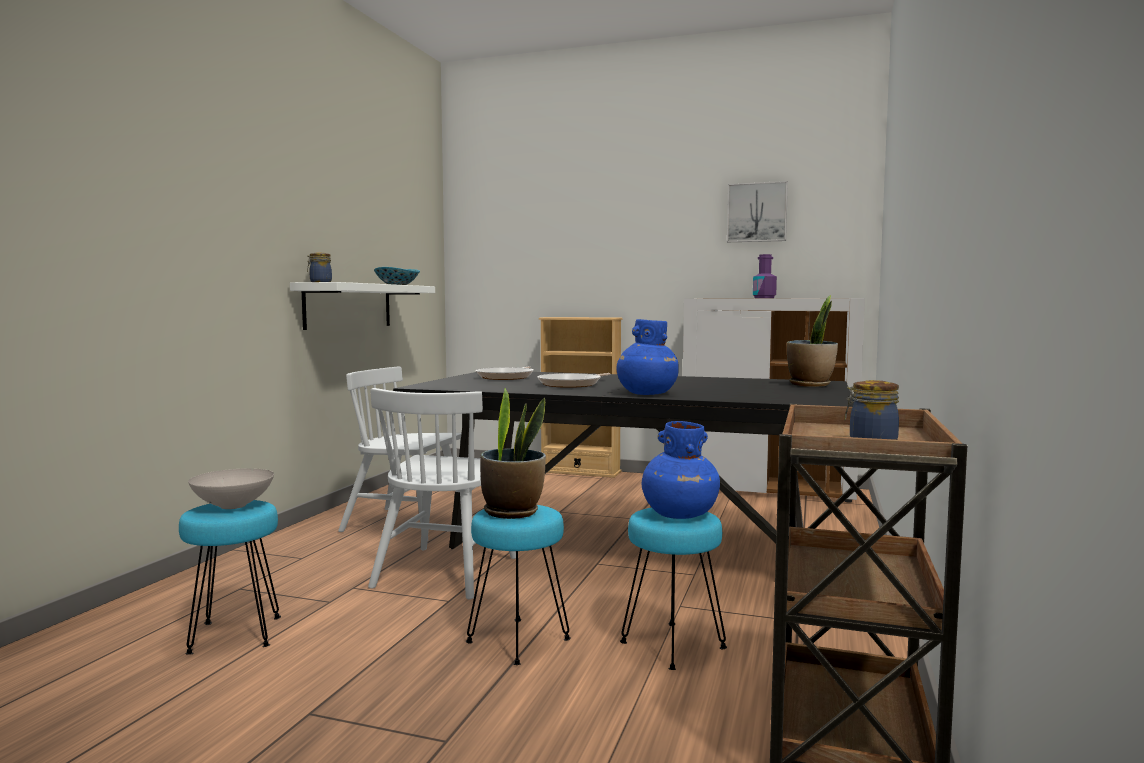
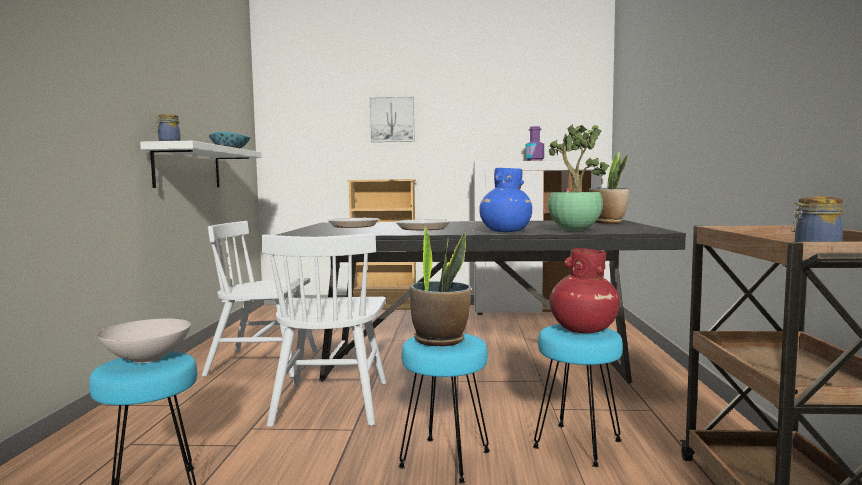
camera: 15 degrees left, 0 degrees up
blue vase [642,421,720,519] -> red vase [550,248,620,333]
picture [727,181,788,242] -> picture moved to [369,96,414,142]
none -> potted plant [548,124,609,231]

